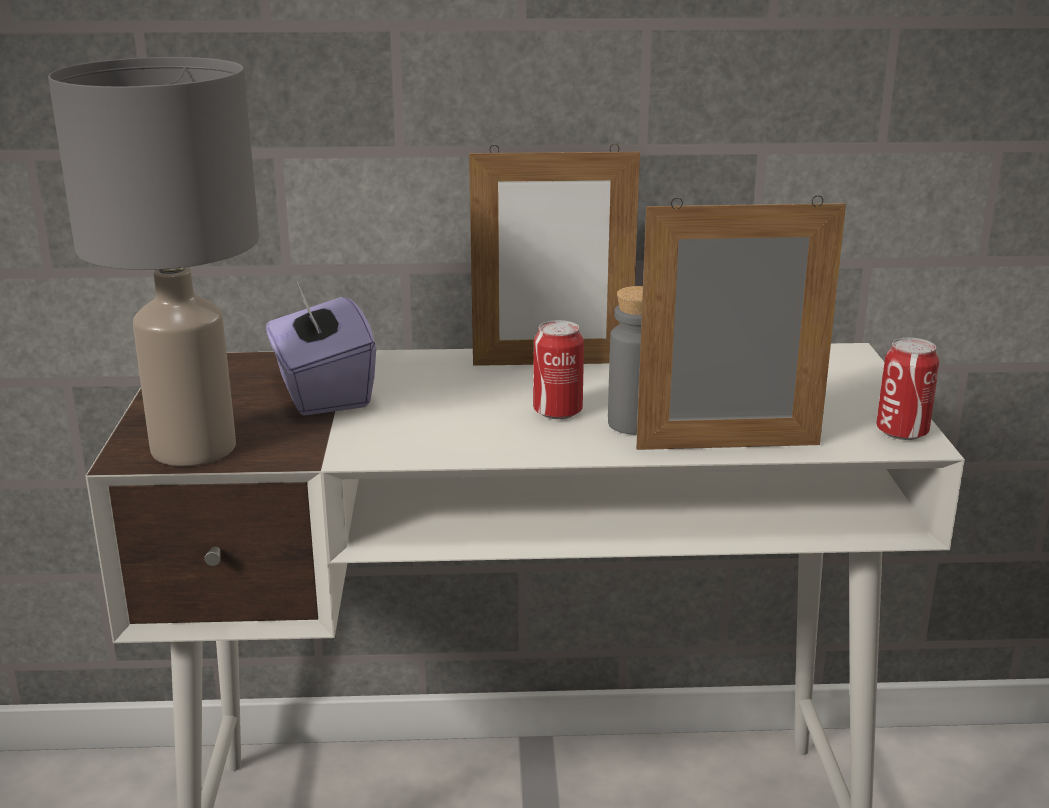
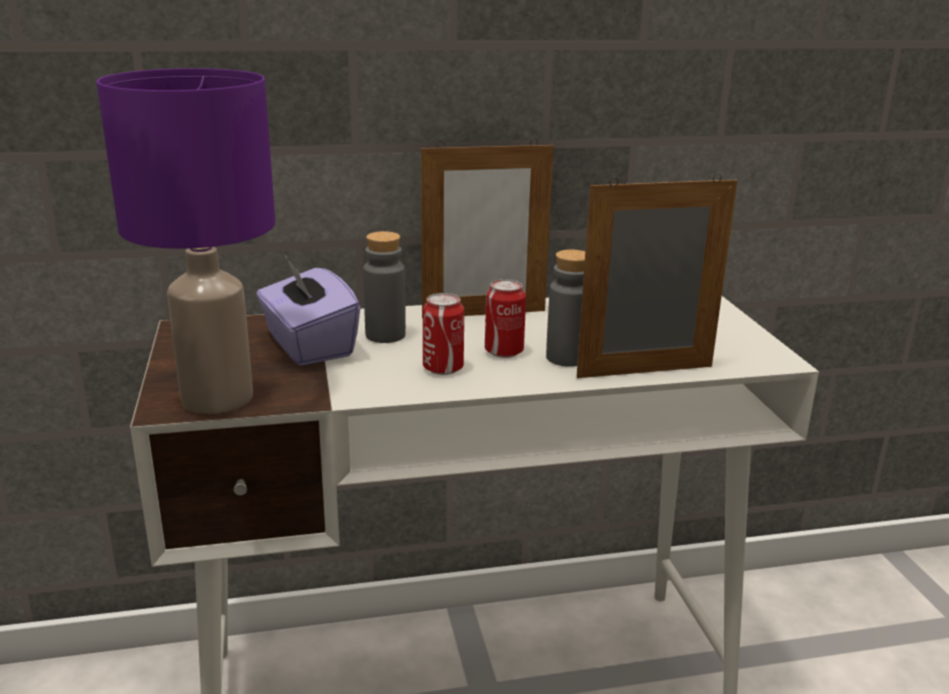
camera: 10 degrees left, 0 degrees up
grey table lamp [48,57,259,466] -> purple table lamp [96,68,275,414]
can [876,338,939,440] -> can moved to [423,293,464,375]
none -> grey bottle [363,231,406,343]

